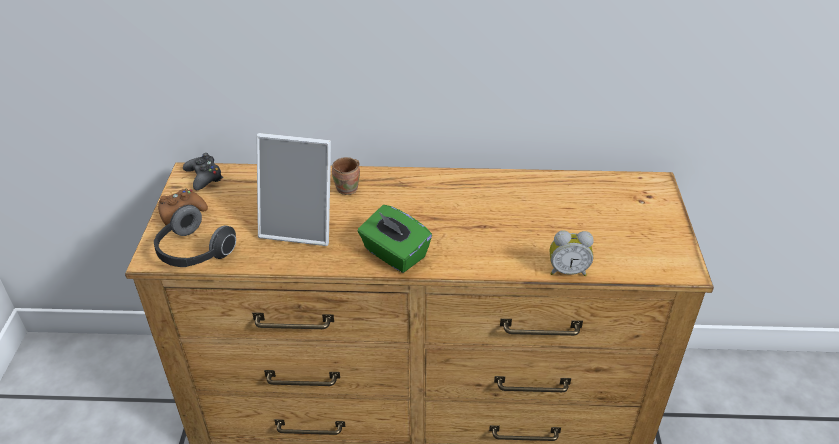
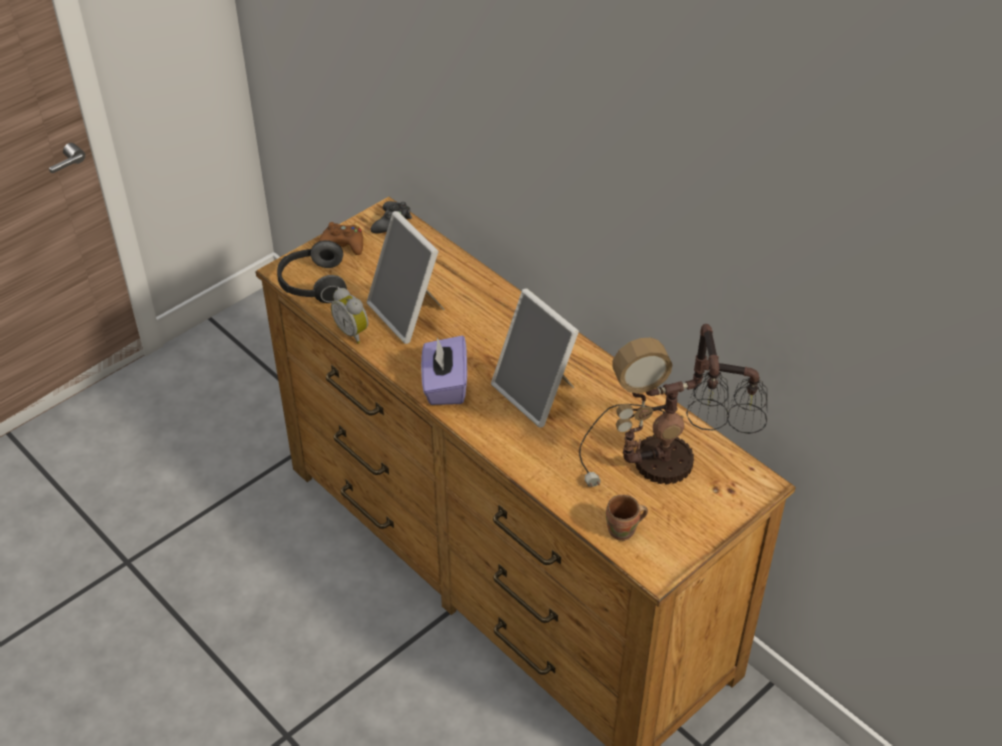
camera: 45 degrees right, 5 degrees up
brown mug [332,157,360,195] -> brown mug moved to [606,495,648,541]
green tissue box [357,205,432,273] -> purple tissue box [421,336,467,405]
alarm clock [550,230,593,276] -> alarm clock moved to [331,288,368,344]
none -> picture frame [491,288,579,428]
none -> table lamp [579,324,767,487]

